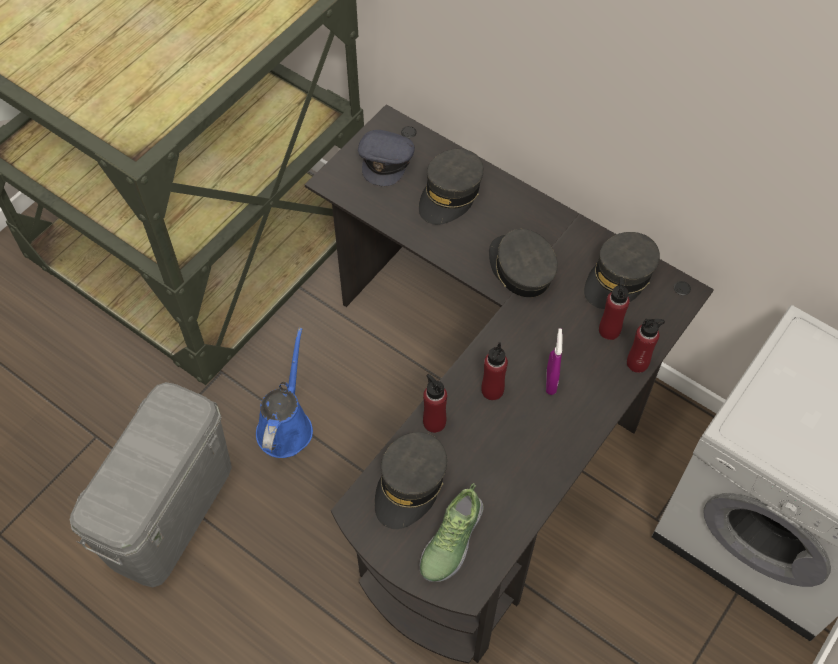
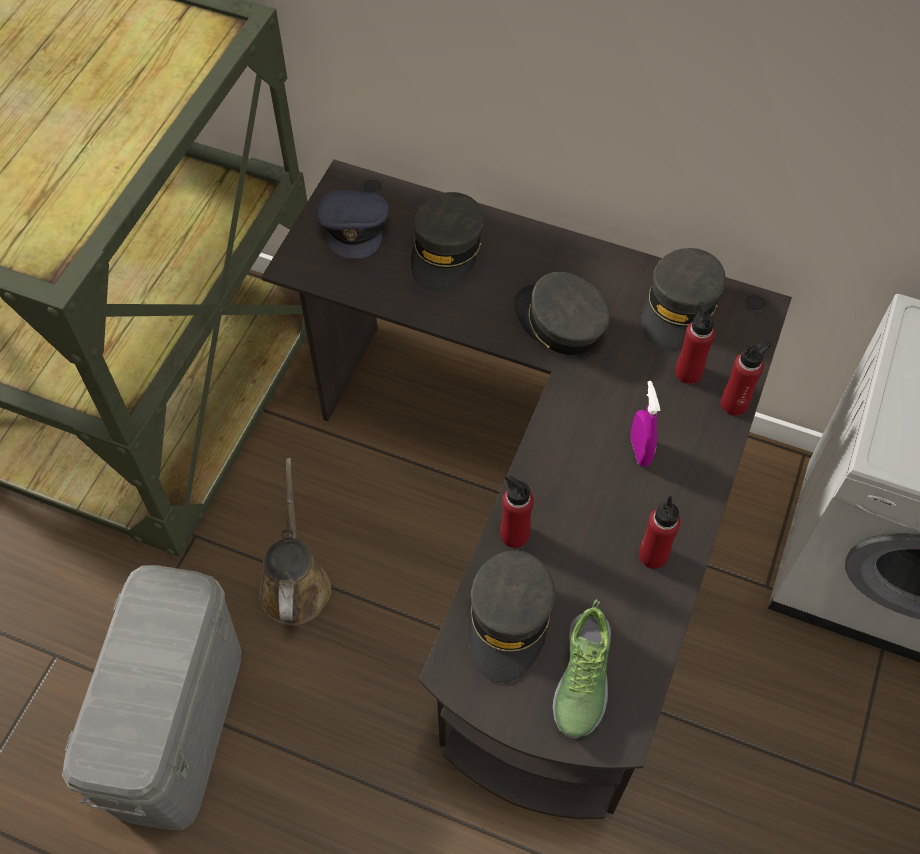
camera: 15 degrees left, 0 degrees up
blue watering can [256,328,313,458] -> brown watering can [259,458,331,625]
red bottle [481,342,508,400] -> red bottle moved to [639,496,681,569]

